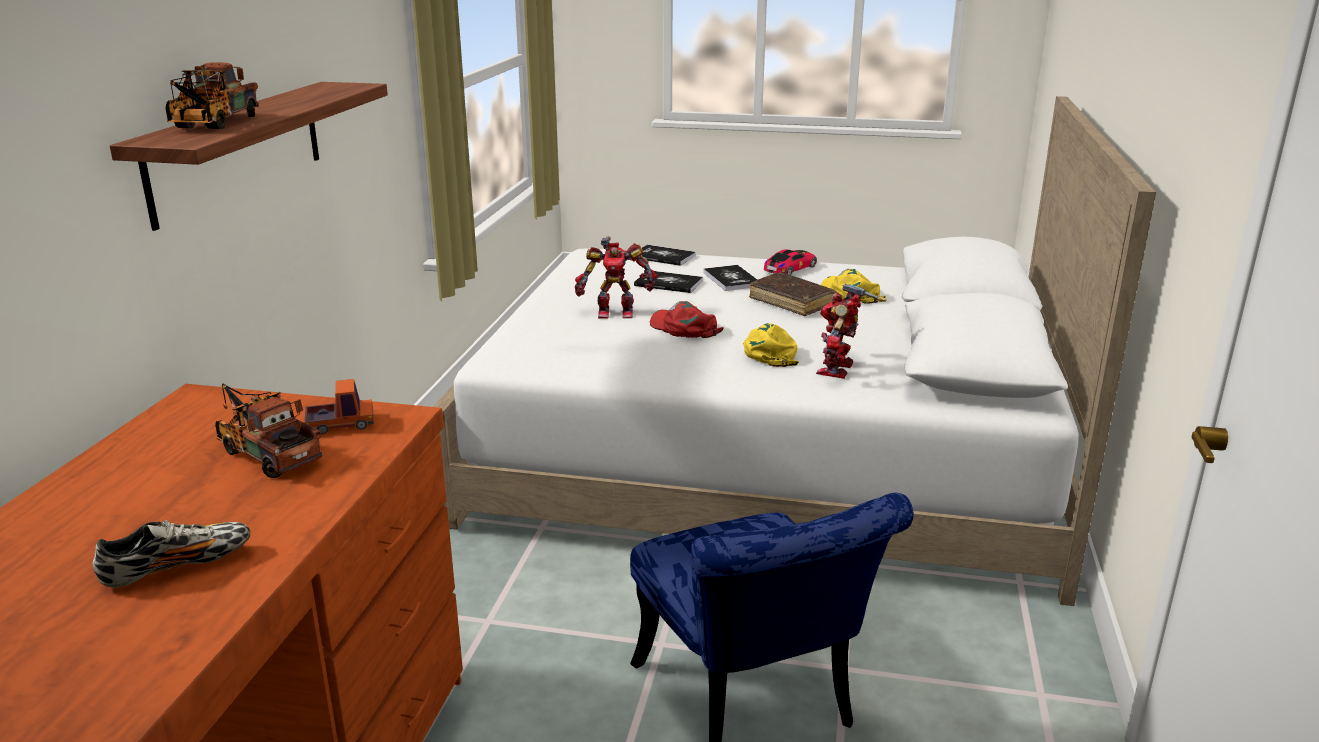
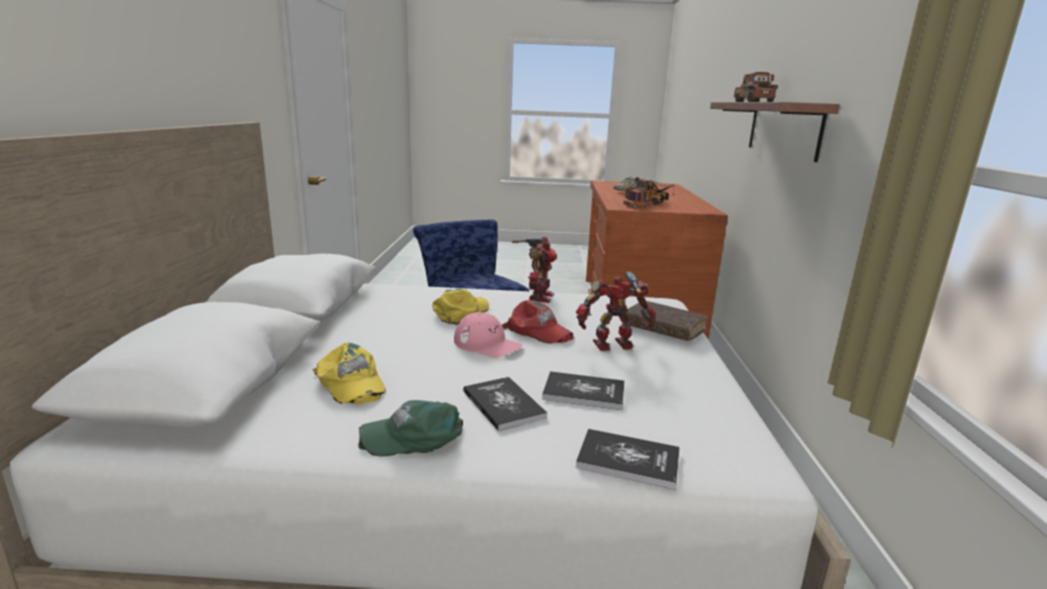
camera: 170 degrees right, 5 degrees down
yellow cap [743,323,799,367] -> yellow cap turned 135 degrees counterclockwise [432,289,489,325]
brown book [749,272,838,316] -> brown book moved to [626,301,708,341]
toy car [764,249,817,275] -> green cap [358,400,463,456]
toy robot [816,283,887,379] -> toy robot moved to [512,237,557,303]
none -> pink cap [454,312,523,358]

